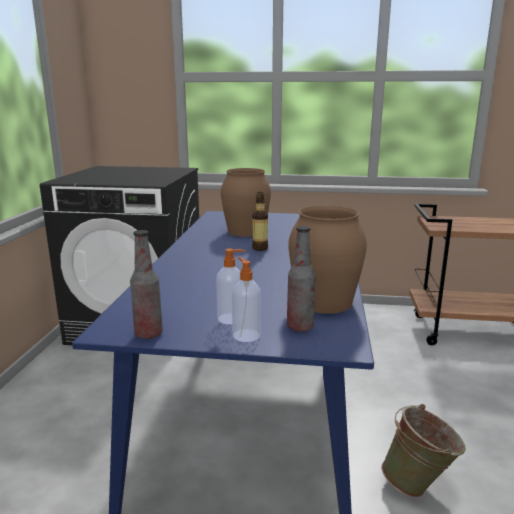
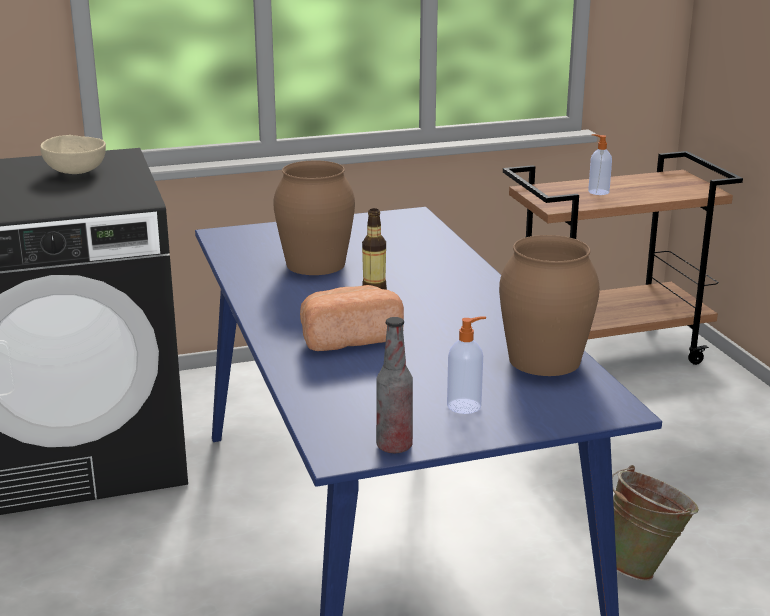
camera: 25 degrees left, 5 degrees up
soap dispenser [232,257,261,342] -> soap dispenser moved to [588,134,612,195]
bottle [287,226,316,332] -> none
none -> beige bowl [40,135,106,174]
none -> bread [300,285,404,351]

